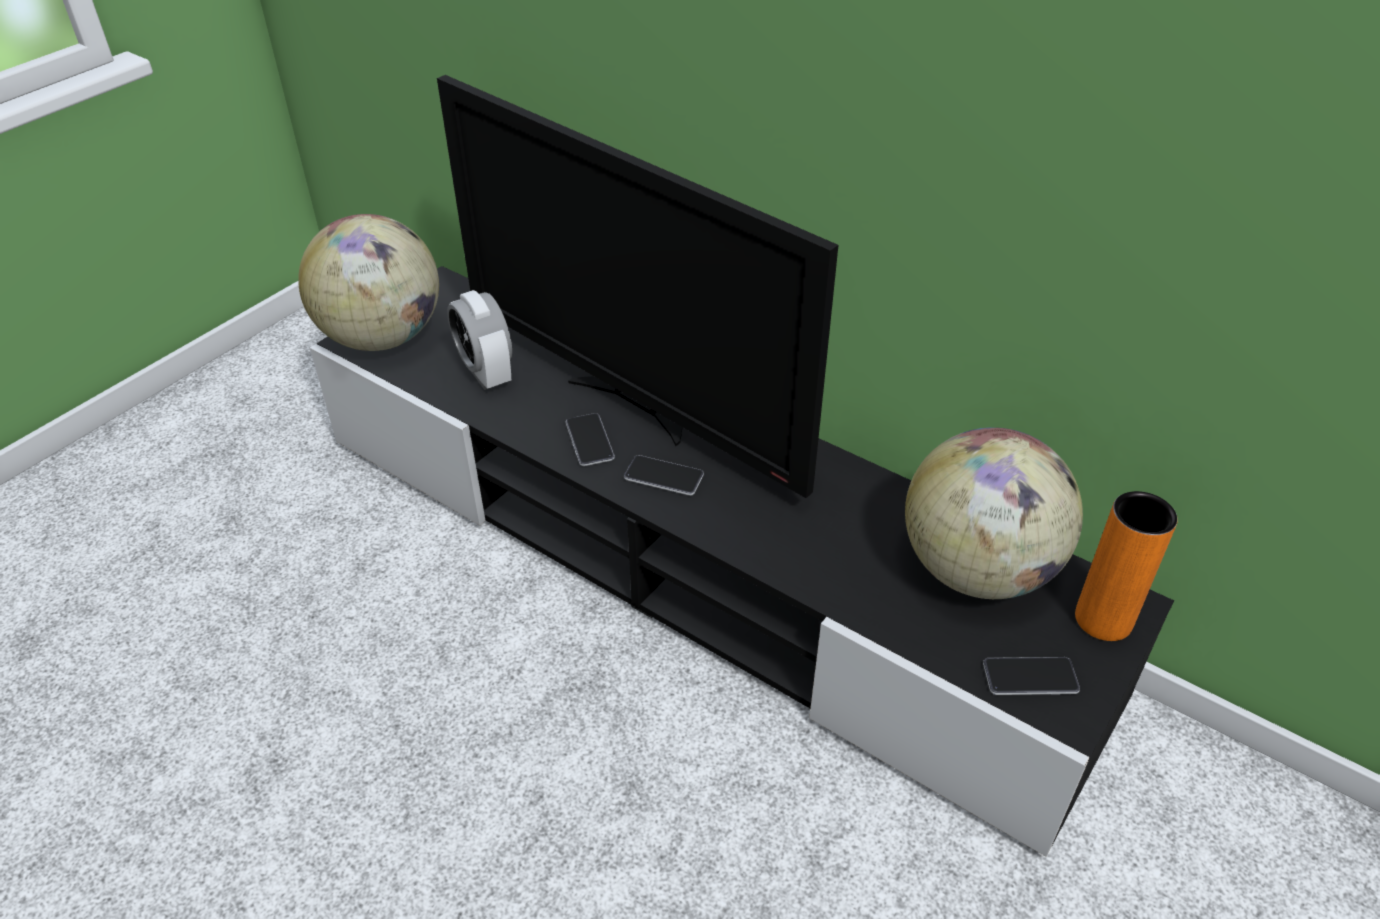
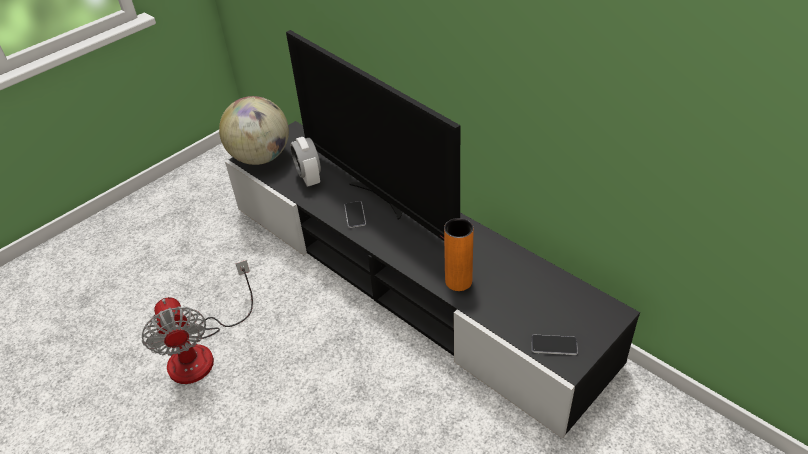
camera: 10 degrees right, 0 degrees up
phone [624,455,704,496] -> none
globe [905,427,1083,599] -> none
orange vase [1075,491,1178,641] -> orange vase moved to [444,218,474,291]
none -> fan [142,260,253,384]

